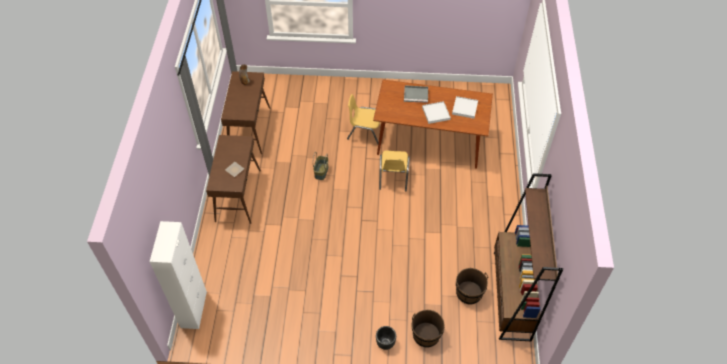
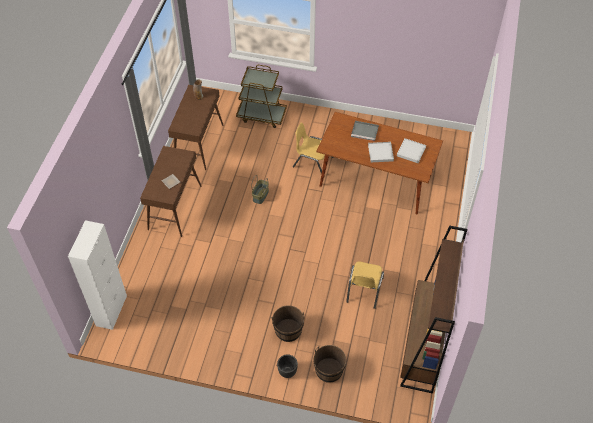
camera: 10 degrees right, 0 degrees up
yellow chair [379,151,410,191] -> yellow chair moved to [346,261,384,309]
brown bucket [456,268,488,304] -> brown bucket moved to [272,305,305,342]
none -> brown cart [236,65,287,128]

